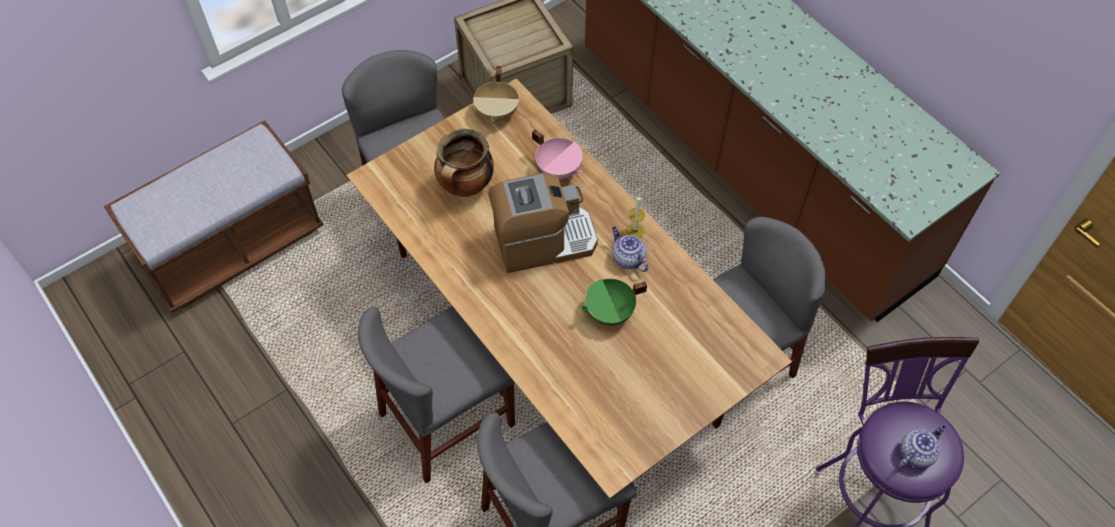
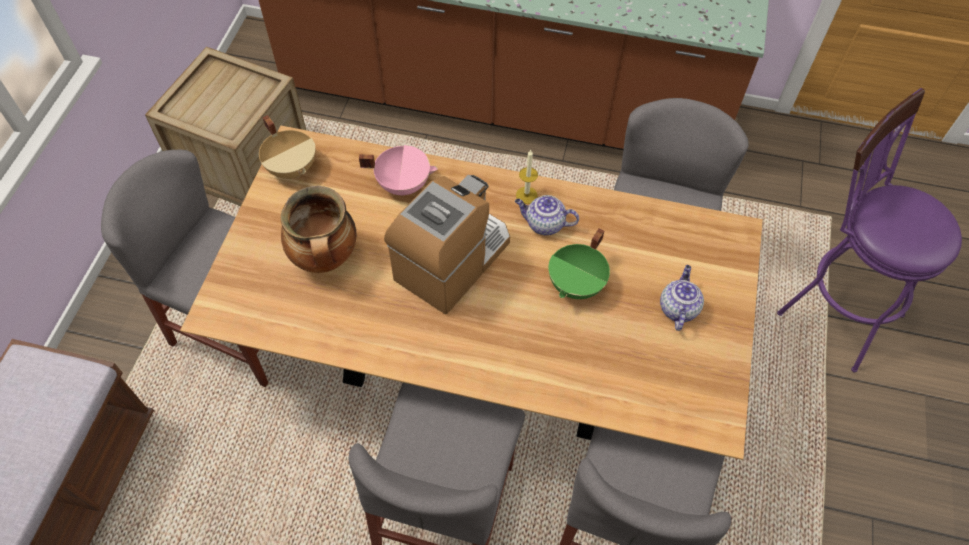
camera: 40 degrees left, 0 degrees up
teapot [898,425,946,468] -> teapot moved to [660,265,704,331]

